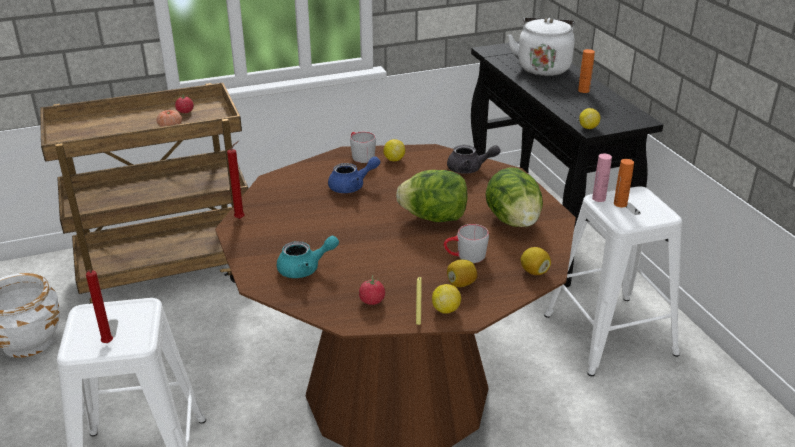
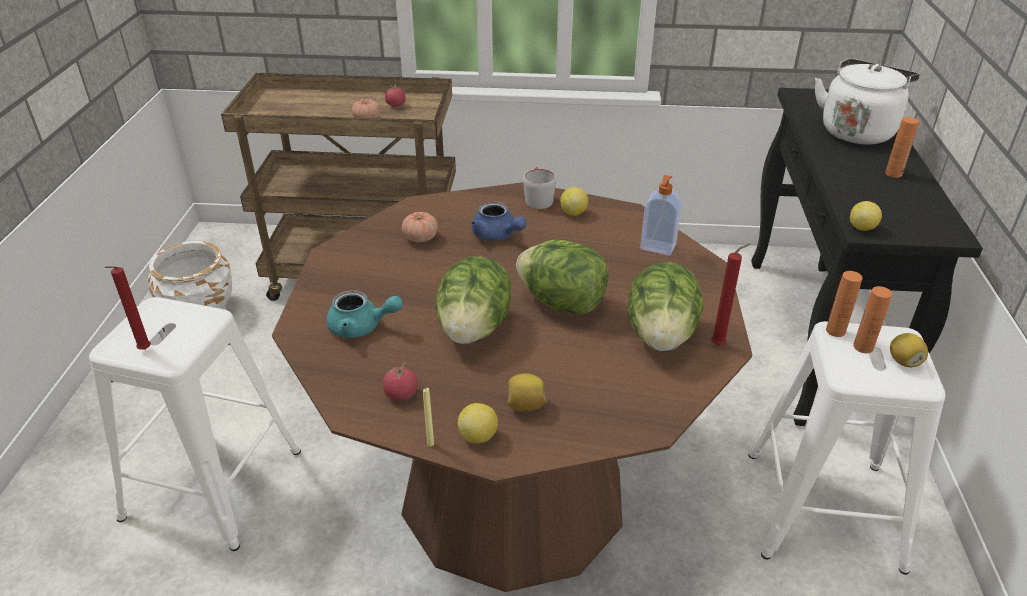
camera: 25 degrees right, 5 degrees up
red candle [227,141,244,219] -> red candle moved to [711,244,750,345]
blue teapot [328,156,380,193] -> blue teapot turned 45 degrees clockwise [471,202,527,241]
grey mug [444,224,489,263] -> none
grey teapot [447,145,500,174] -> soap dispenser [640,175,682,256]
lemon [521,247,551,275] -> lemon moved to [890,333,928,368]
pink bottle [592,154,612,202] -> orange bottle [826,271,862,337]
none -> tomato [402,212,438,242]
none -> lettuce [435,256,512,344]

